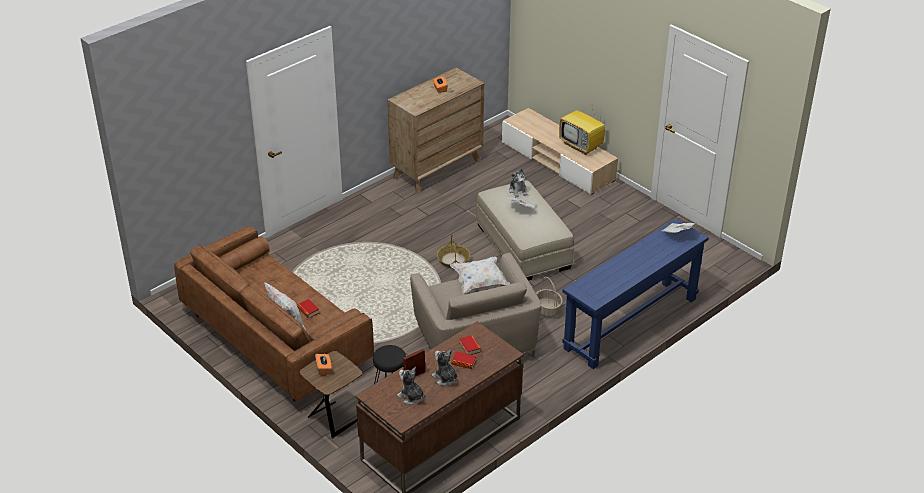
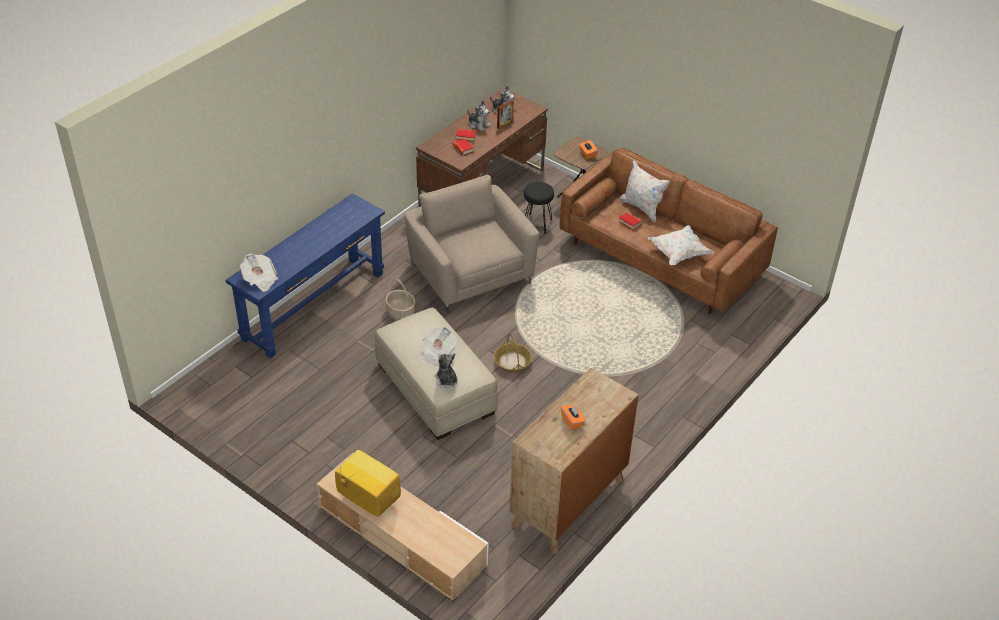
camera: 170 degrees right, 5 degrees up
white pillow [450,257,510,294] -> white pillow moved to [648,225,714,265]

